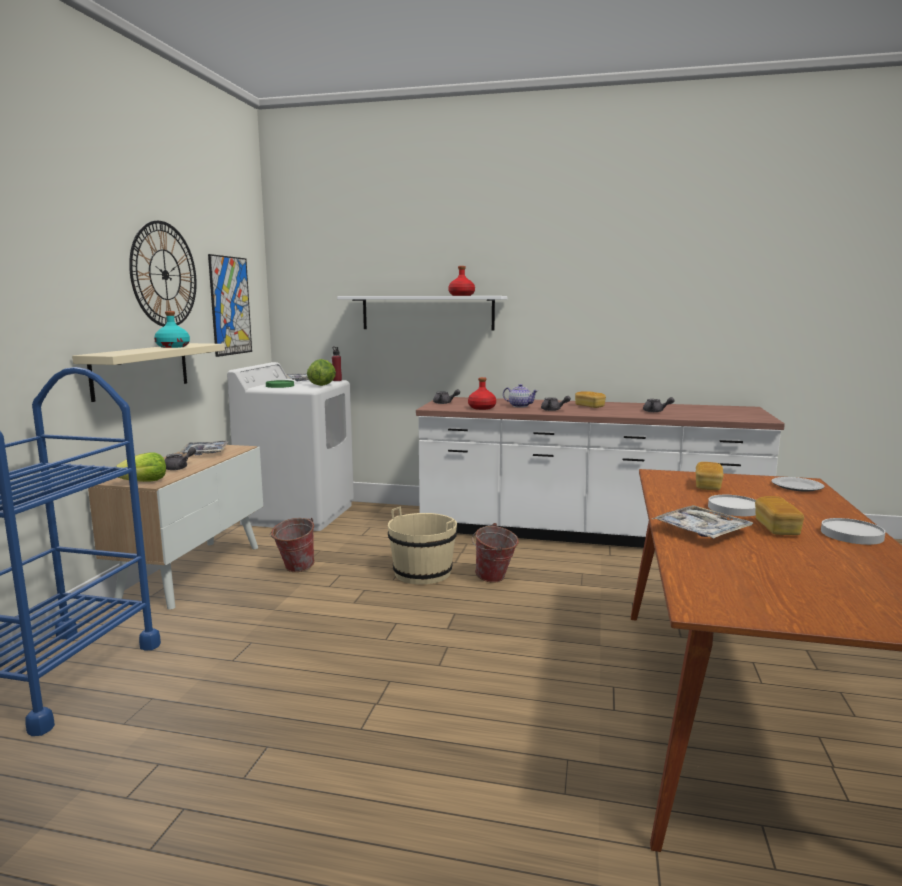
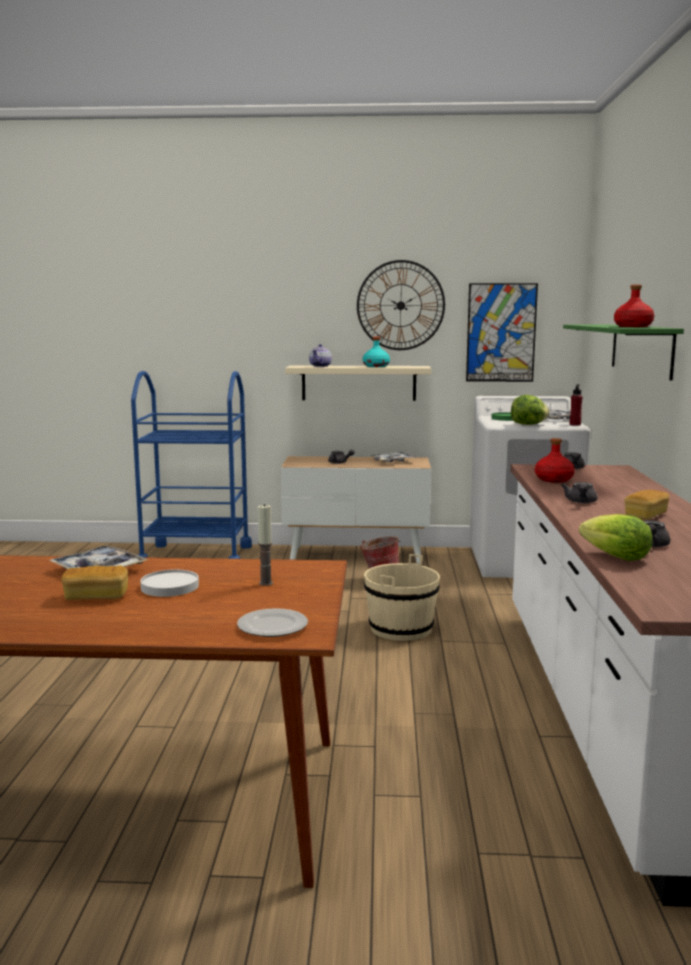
camera: 80 degrees right, 0 degrees up
lettuce [116,452,166,482] -> lettuce moved to [579,514,652,561]
white shelf [337,296,508,331] -> green shelf [563,325,684,380]
bucket [472,523,519,583] -> none
teapot [503,384,538,408] -> teapot moved to [309,344,332,367]
bread [695,462,724,490] -> candle [258,504,273,586]
white plate [821,518,885,545] -> none

